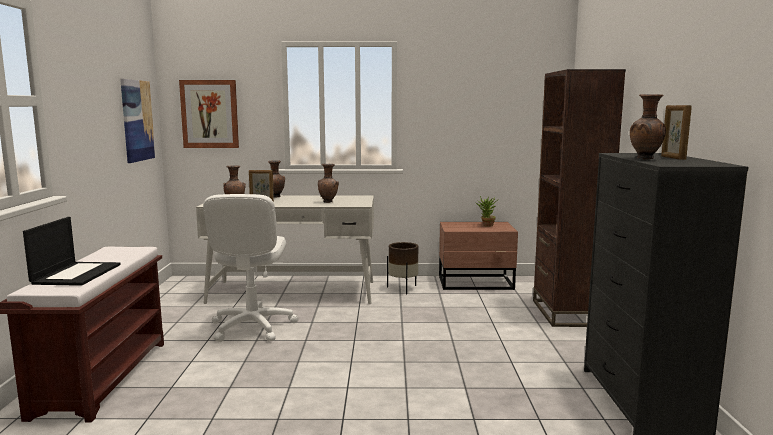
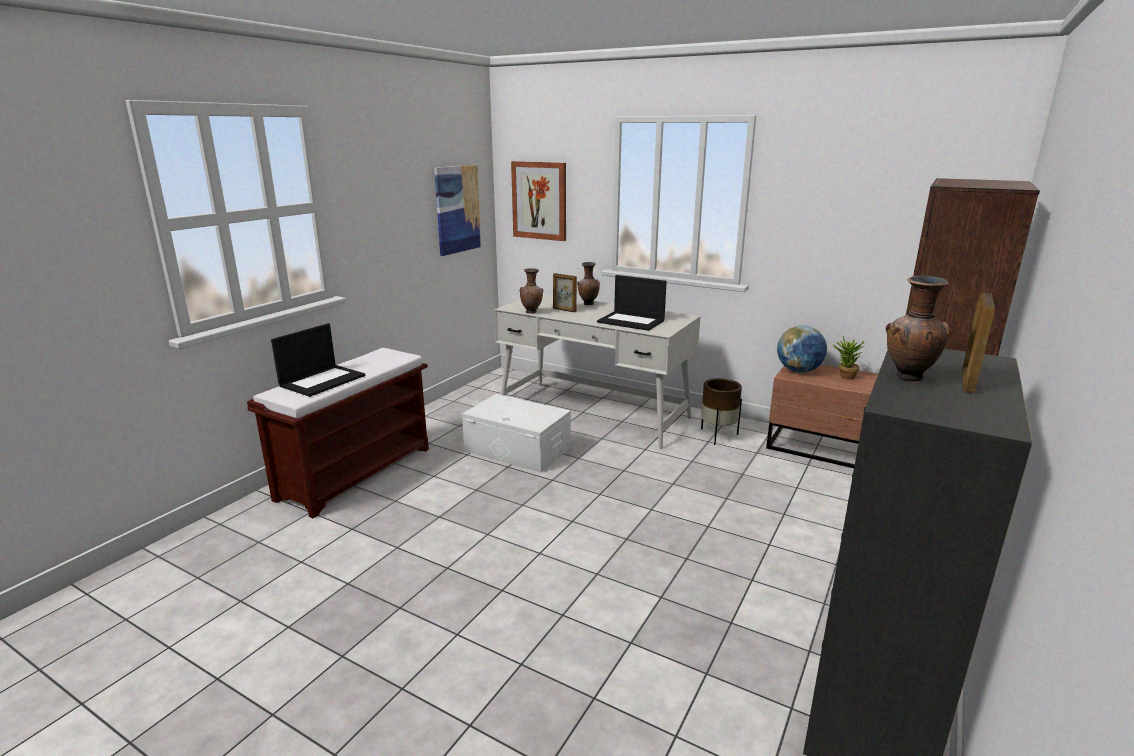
camera: 30 degrees right, 10 degrees up
white office chair [203,194,298,342] -> white storage box [462,394,571,473]
brown vase [318,164,339,203] -> laptop [597,275,667,331]
none -> globe [777,325,827,373]

